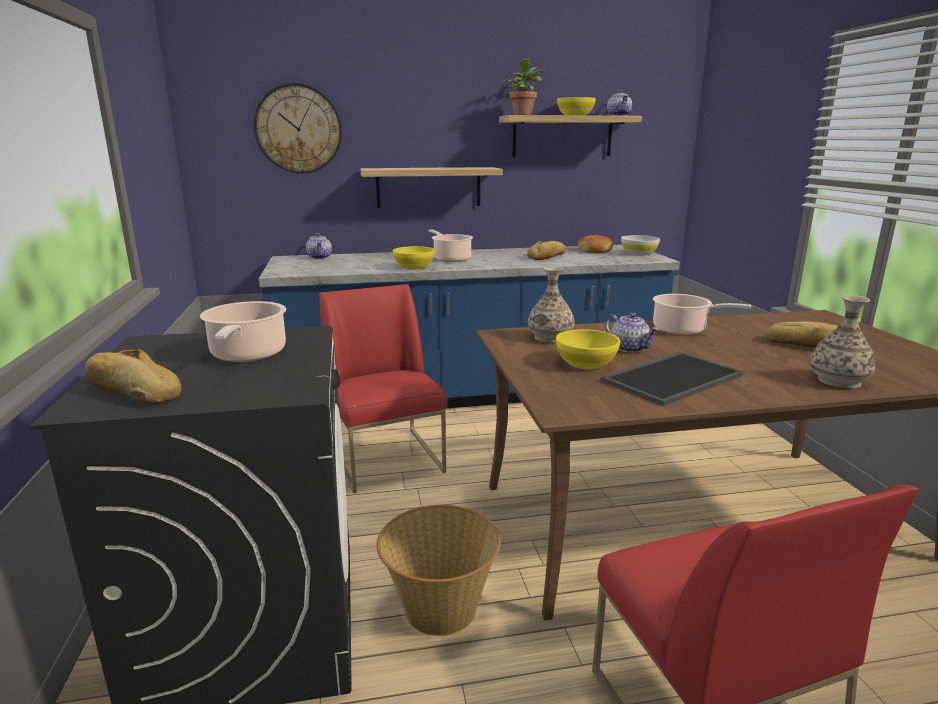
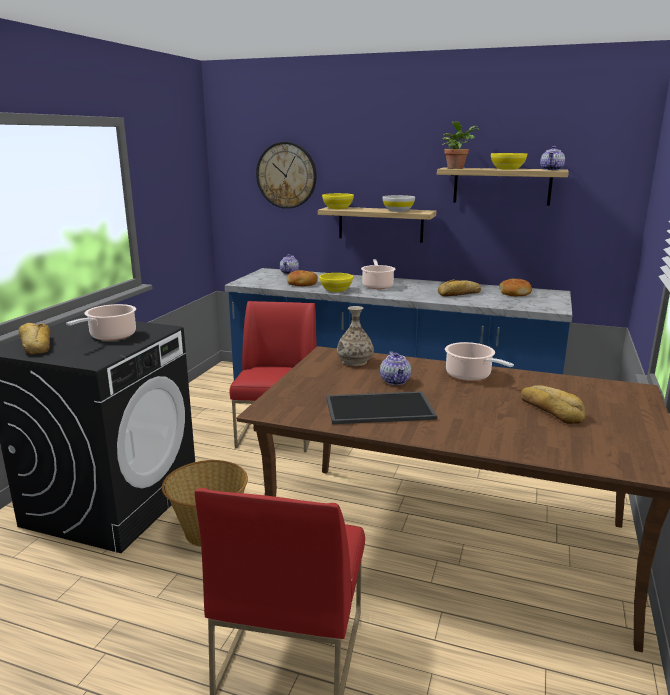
camera: 30 degrees right, 0 degrees up
yellow bowl [556,329,620,369] -> yellow bowl moved to [322,193,354,209]
white bowl [621,235,660,256] -> white bowl moved to [382,195,415,212]
vase [810,295,876,389] -> none
none -> bread [287,270,318,286]

